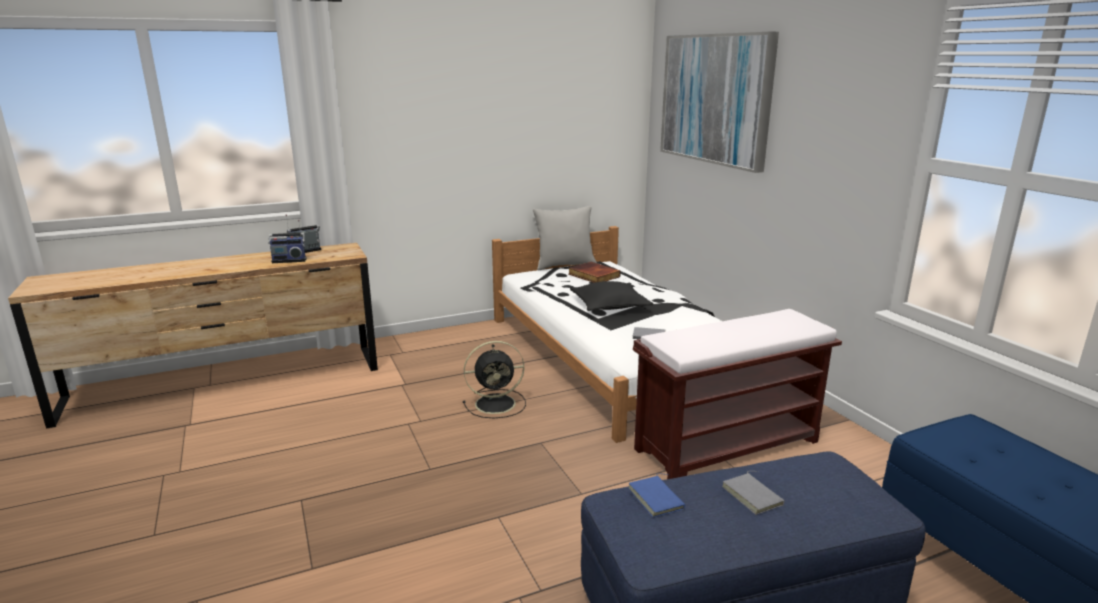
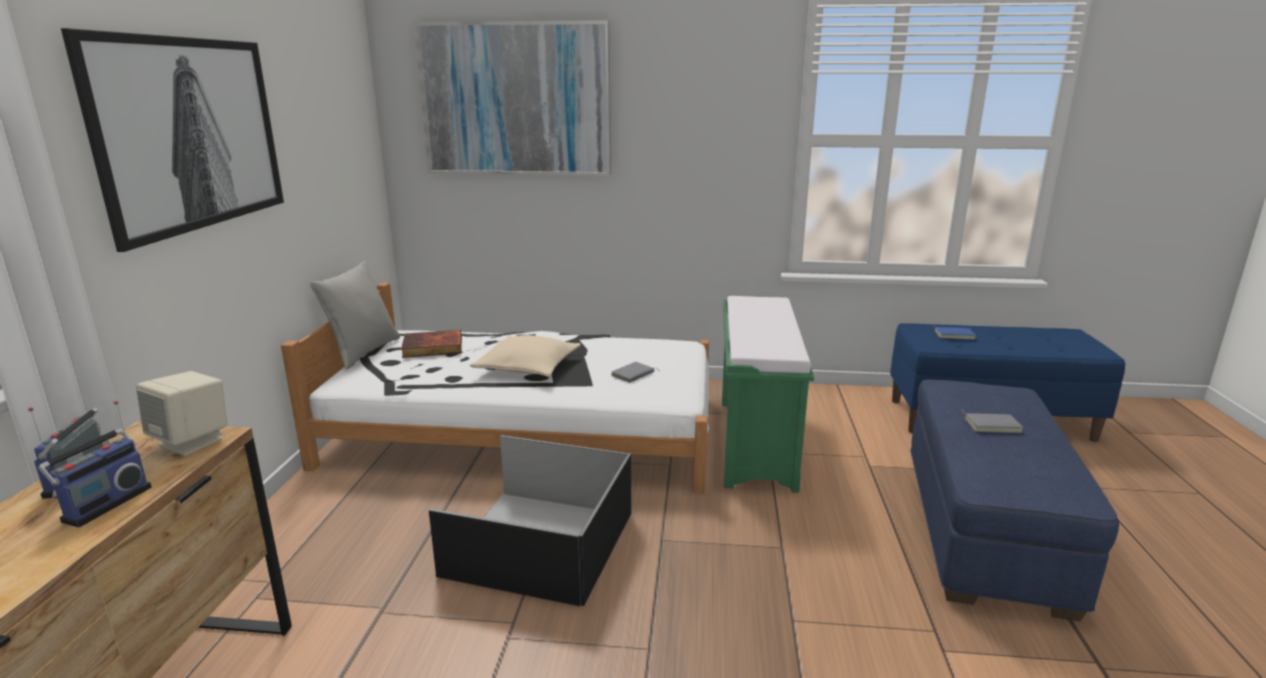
camera: 60 degrees left, 0 degrees up
black fan [463,341,526,418] -> black storage box [429,435,631,606]
black pillow [570,281,653,311] -> beige pillow [470,335,581,377]
blue book [628,473,685,517] -> blue book moved to [933,325,976,340]
brown bench [633,309,842,479] -> green bench [722,296,814,493]
none -> picture [61,28,284,252]
none -> beige speaker [136,371,227,456]

